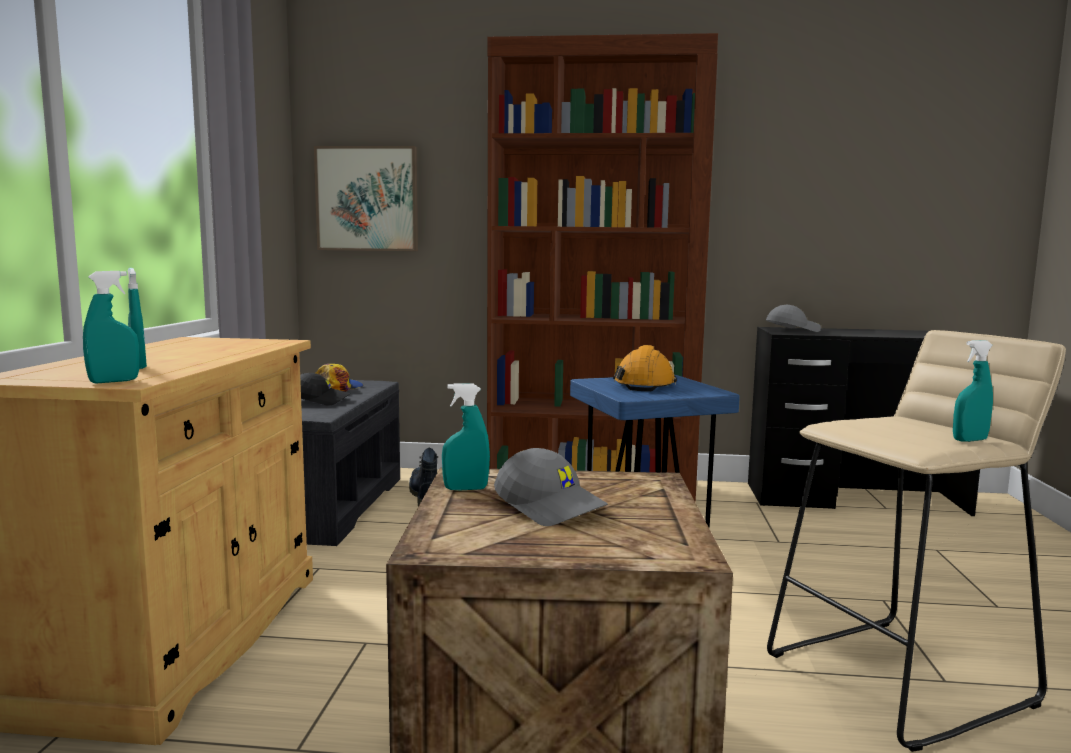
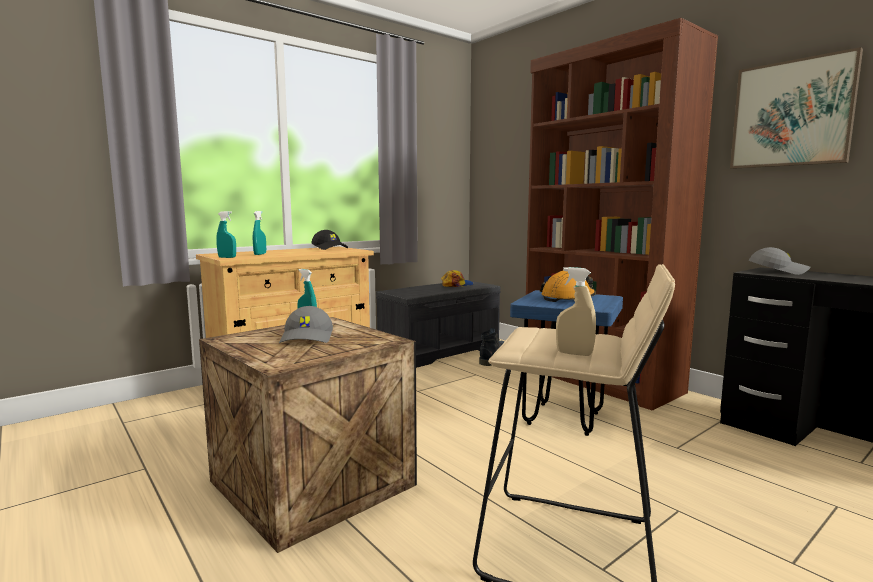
camera: 45 degrees right, 0 degrees up
black cap [300,373,350,406] -> black cap moved to [311,230,348,250]
picture [314,146,418,251] -> picture moved to [730,47,863,169]
turquoise spray bottle [953,340,993,442] -> beige spray bottle [556,267,596,356]

